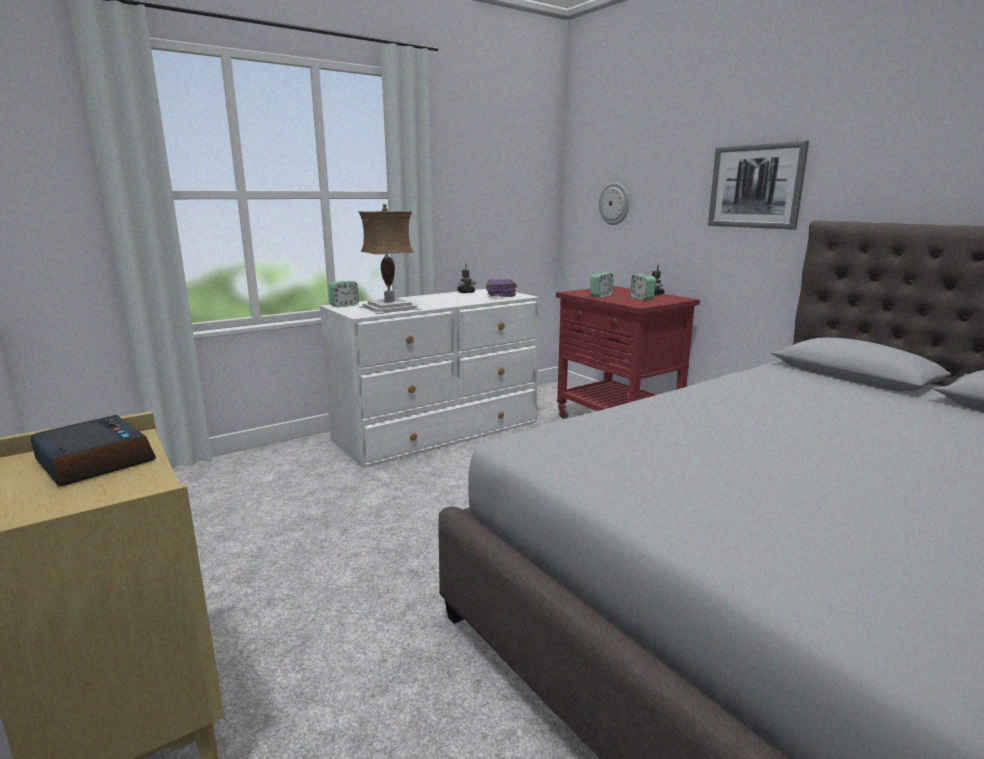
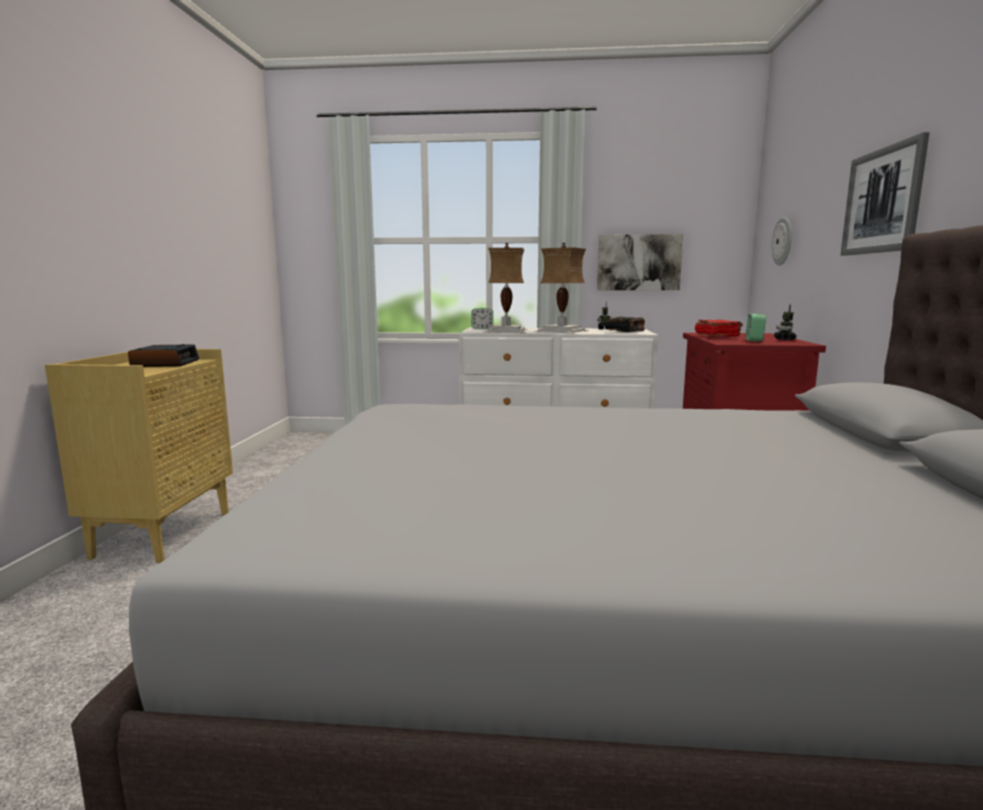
camera: 40 degrees right, 5 degrees down
purple book [486,279,517,297] -> black book [607,317,645,332]
alarm clock [590,273,613,297] -> red book [695,319,743,337]
none -> table lamp [534,243,589,334]
none -> picture [597,234,683,290]

